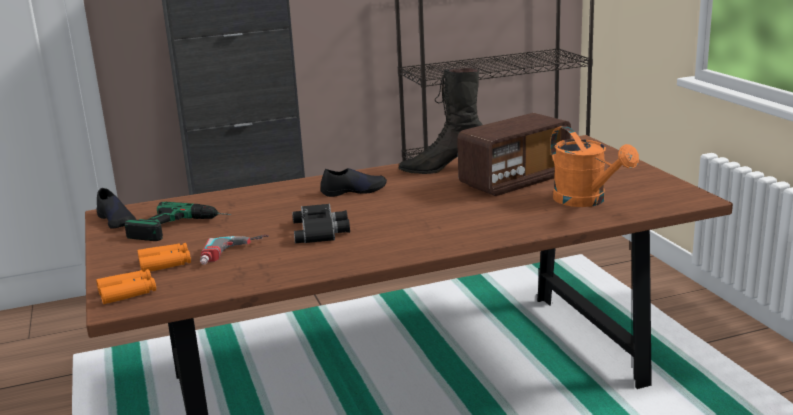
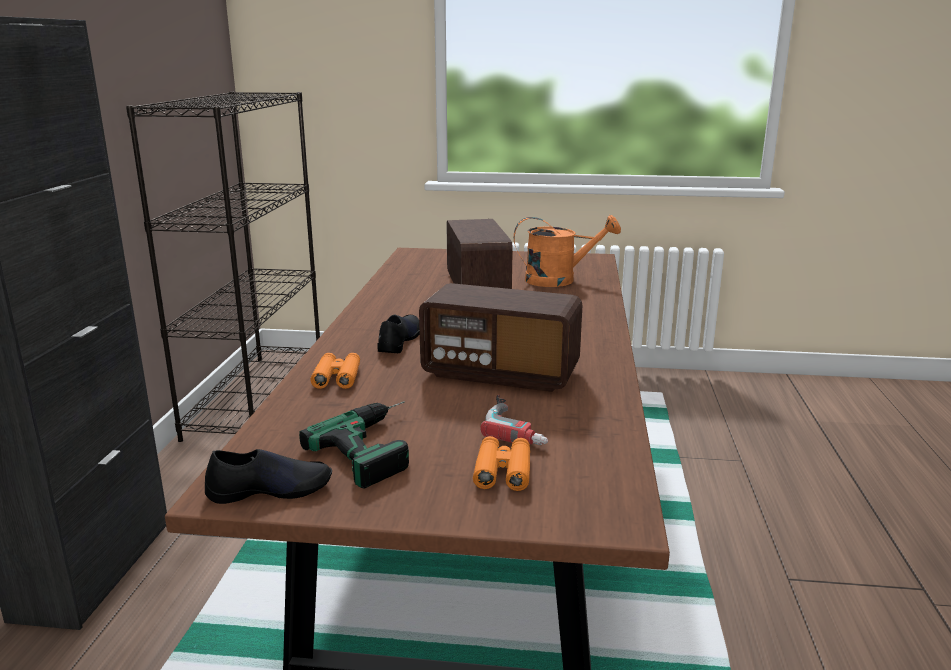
camera: 65 degrees left, 0 degrees up
orange binoculars [96,269,156,304] -> orange binoculars moved to [310,353,360,389]
black binoculars [292,204,350,243] -> radio [419,283,583,392]
black boot [399,68,483,174] -> none

